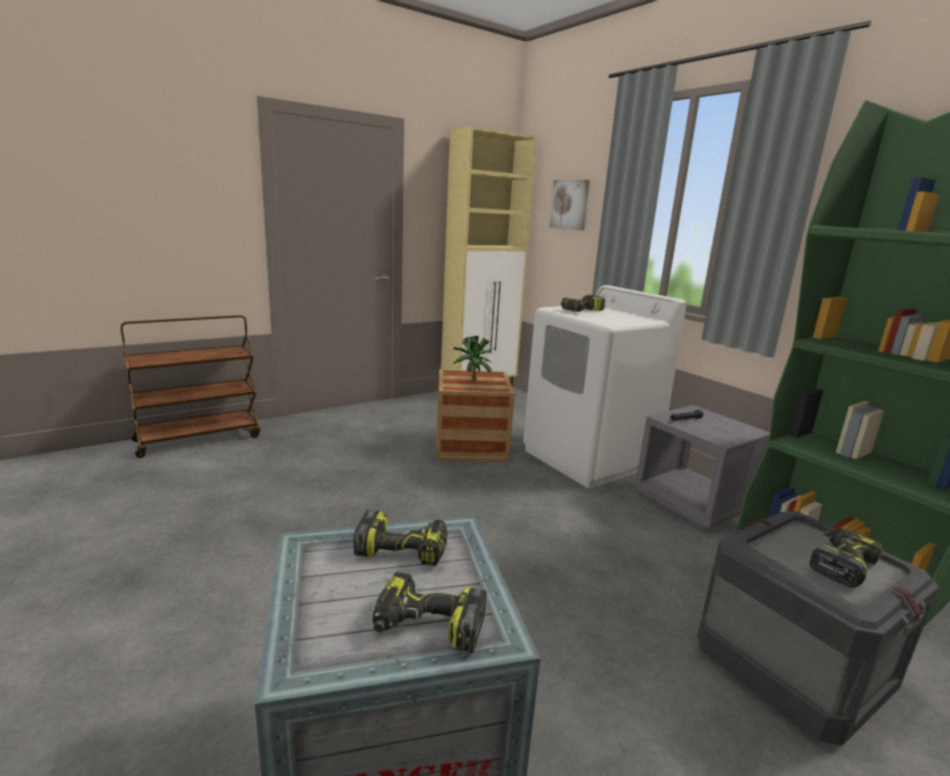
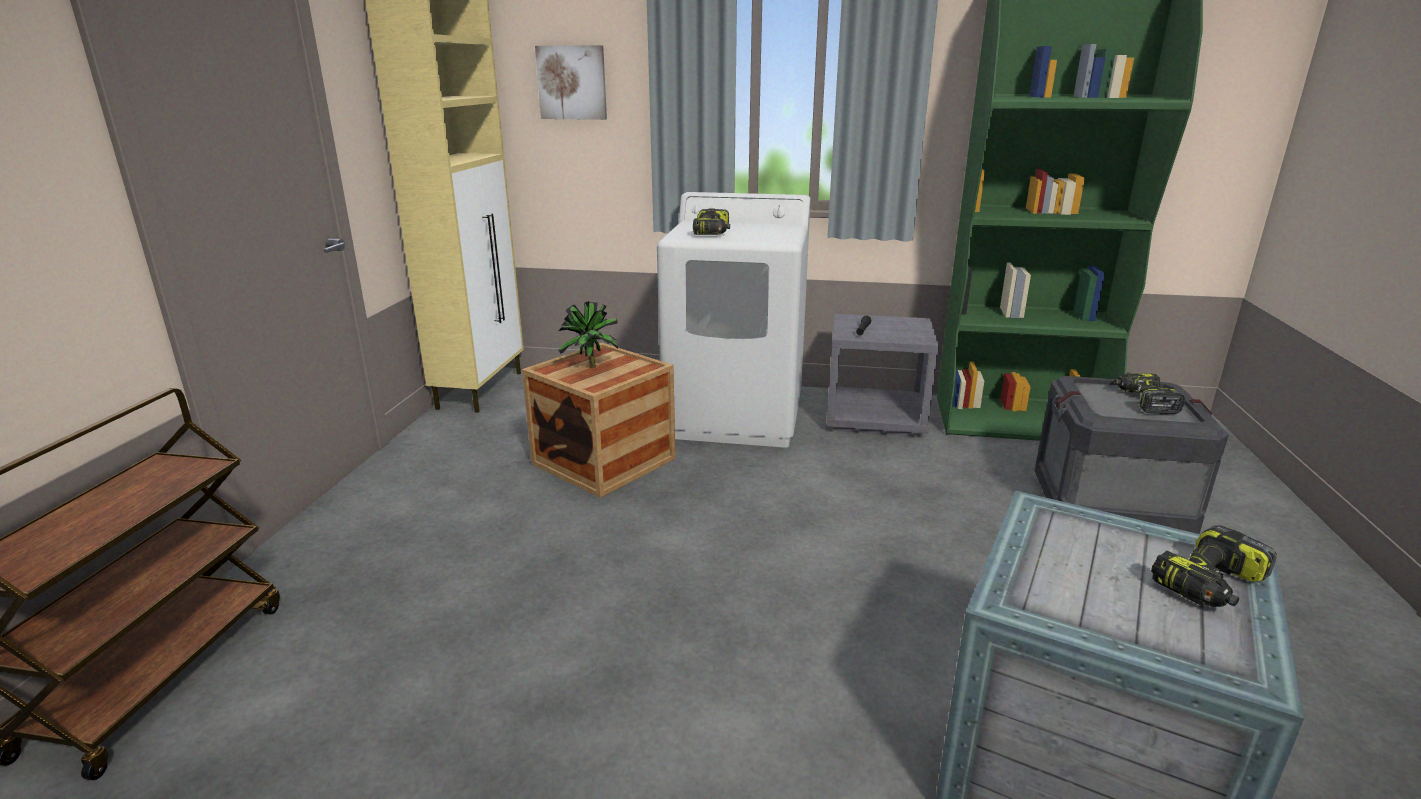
camera: 45 degrees left, 5 degrees up
power drill [353,509,448,566] -> none

